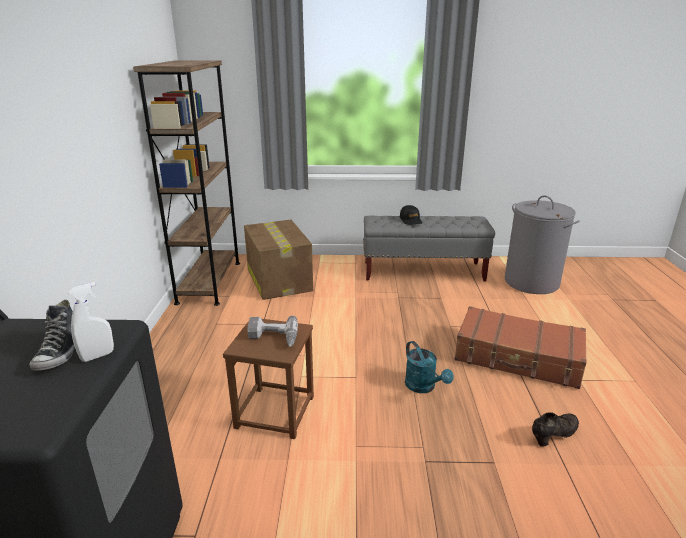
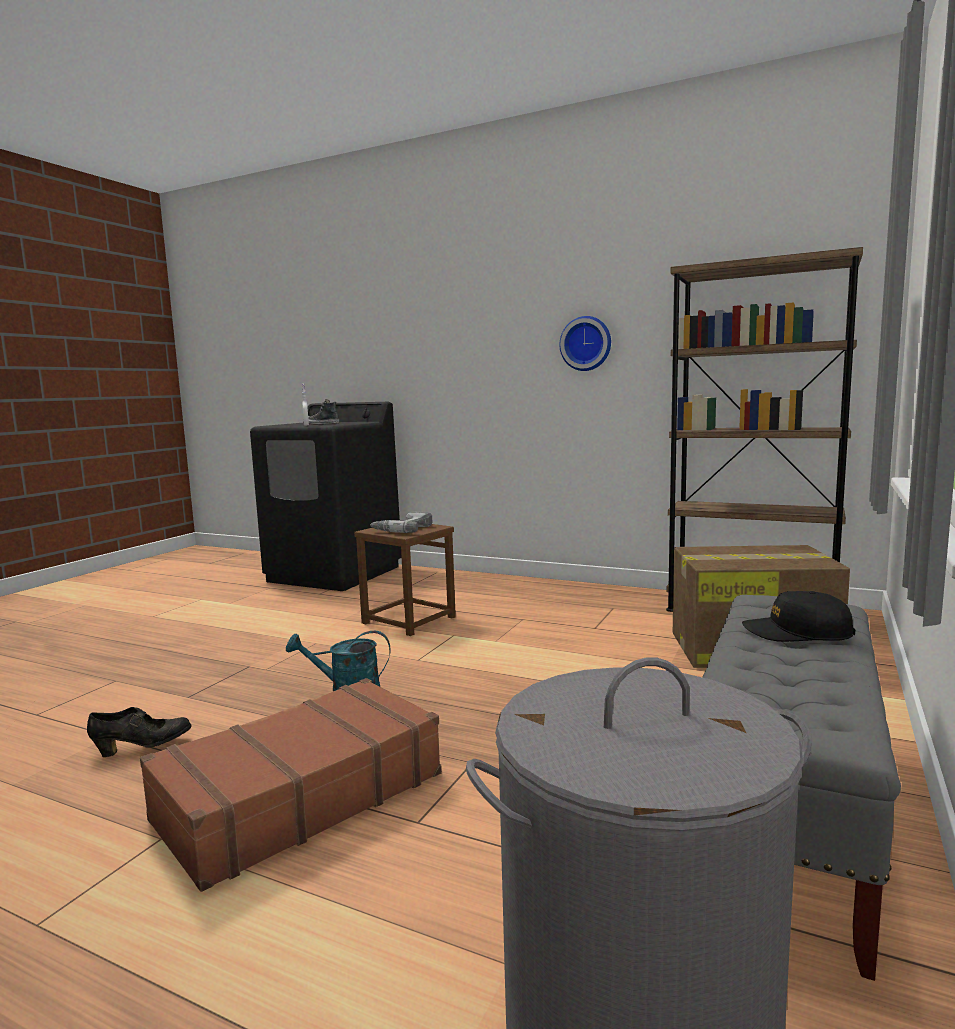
camera: 115 degrees right, 15 degrees down
black shoe [532,412,579,447] -> black shoe turned 105 degrees counterclockwise [87,707,191,757]
none -> wall clock [560,316,611,371]

